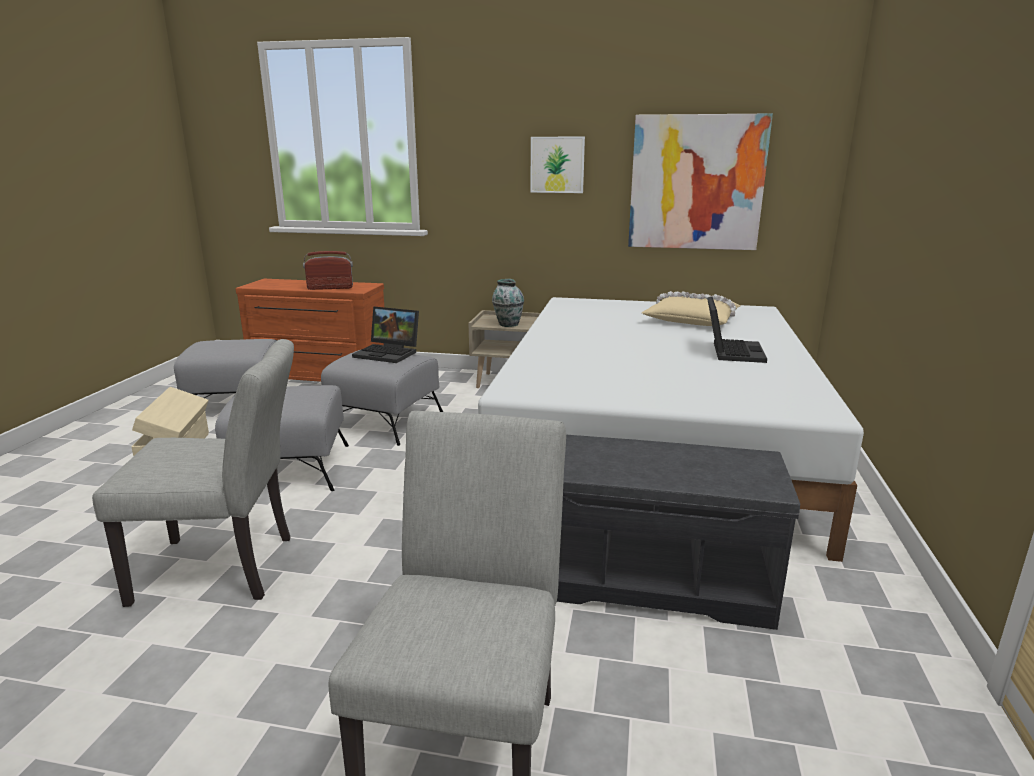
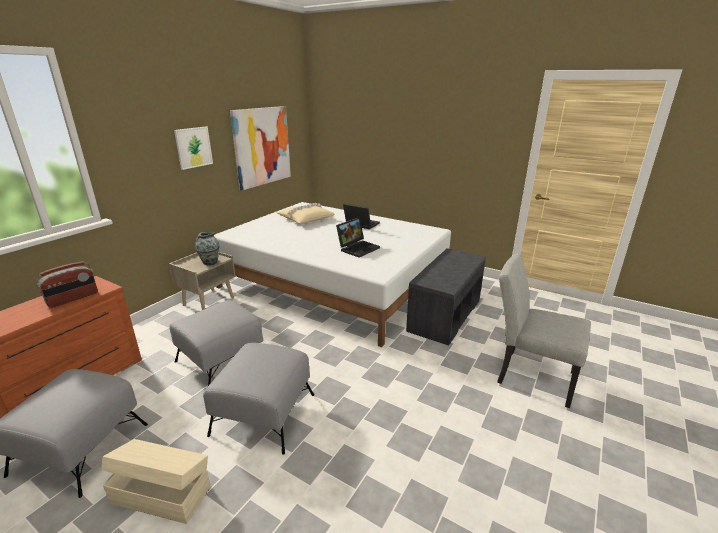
camera: 70 degrees left, 5 degrees up
grey chair [92,339,294,607] -> none
radio [303,251,353,290] -> radio turned 150 degrees counterclockwise [37,261,98,308]
laptop [352,306,419,363] -> laptop moved to [336,217,380,258]

